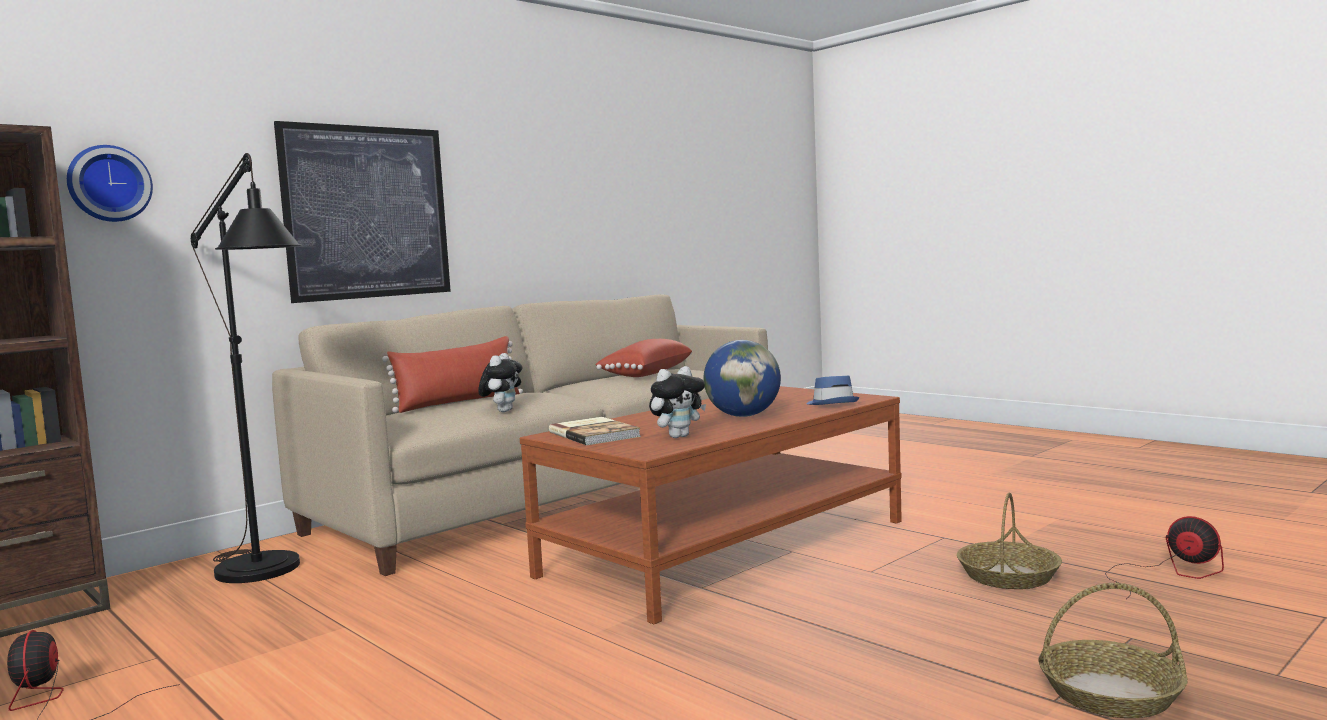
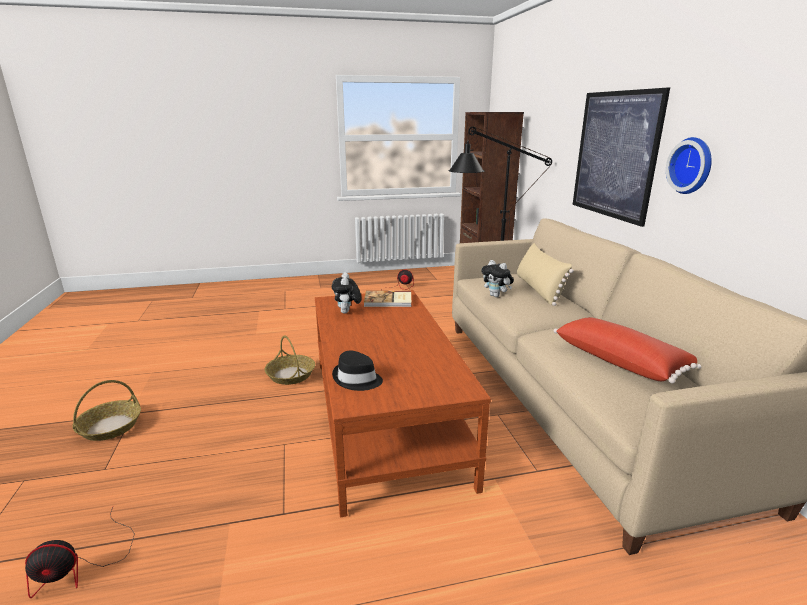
camera: 120 degrees right, 15 degrees up
wall clock [67,145,153,222] -> wall clock moved to [666,137,712,194]
red pillow [382,336,523,413] -> beige pillow [517,243,574,306]
globe [703,340,781,417] -> none
blue hat [806,376,859,405] -> black hat [332,351,383,391]
basket [957,492,1062,589] -> basket moved to [264,335,315,385]

